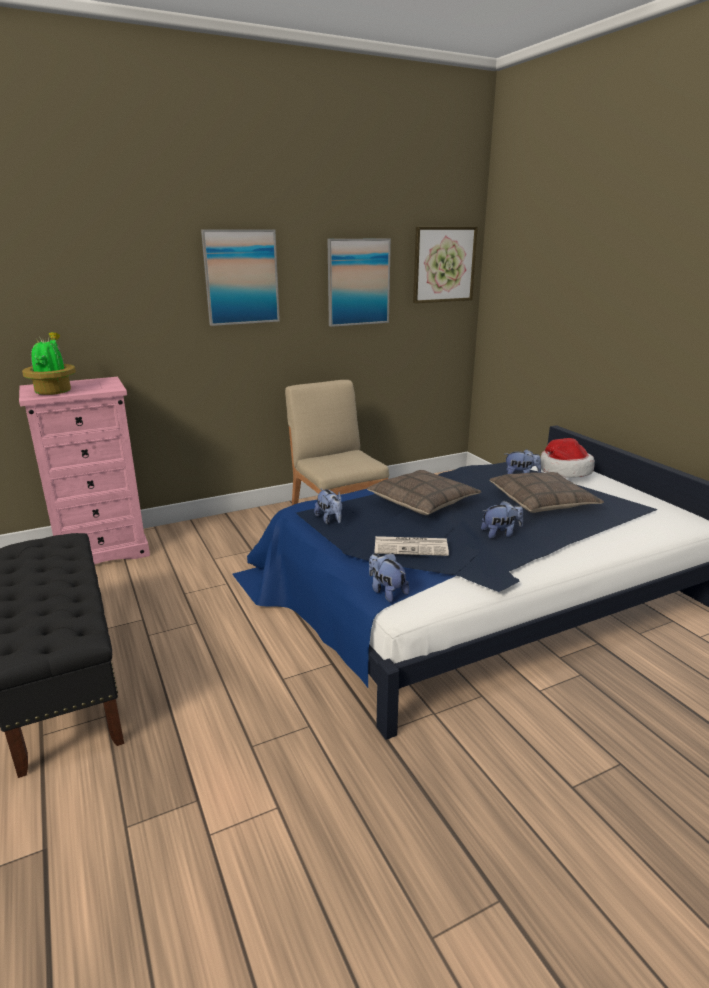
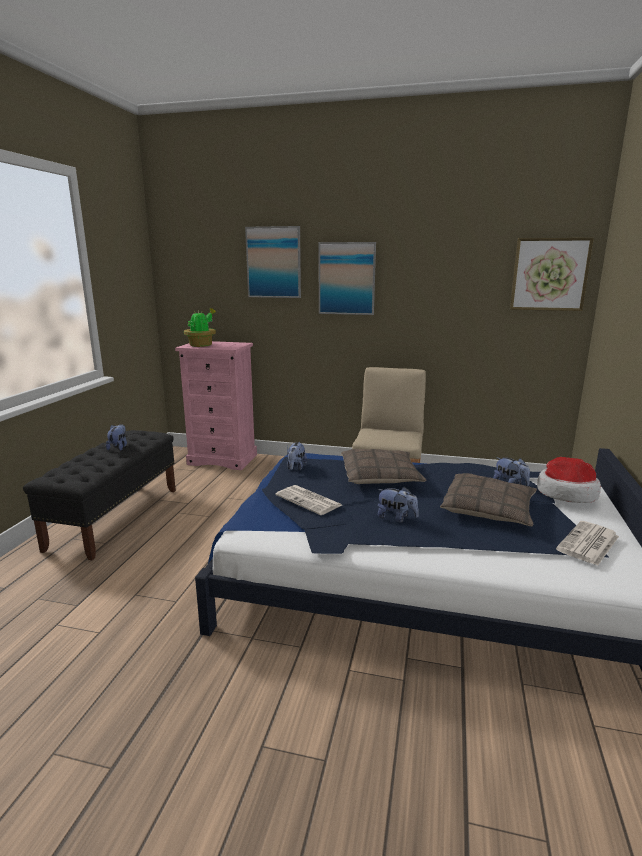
camera: 40 degrees right, 5 degrees down
picture [327,238,391,327] -> picture moved to [245,226,301,298]
plush toy [369,553,409,602] -> plush toy moved to [106,424,127,450]
none -> newspaper [556,521,619,566]

